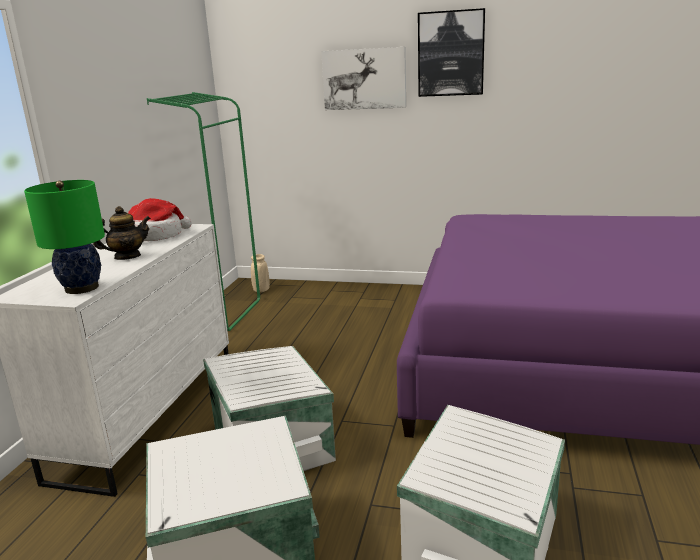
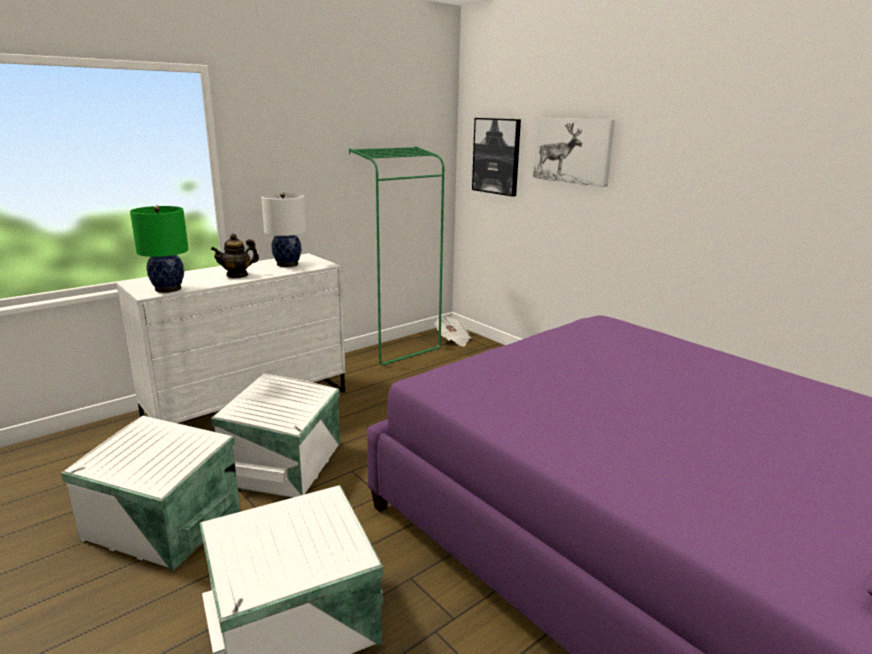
camera: 35 degrees right, 0 degrees up
teapot [93,206,151,260] -> teapot turned 135 degrees clockwise [211,234,259,278]
hat [128,198,192,241] -> white table lamp [261,192,306,267]
beige vase [251,254,270,292] -> newspaper [435,316,471,346]
picture [418,8,485,97] -> picture moved to [472,118,521,197]

